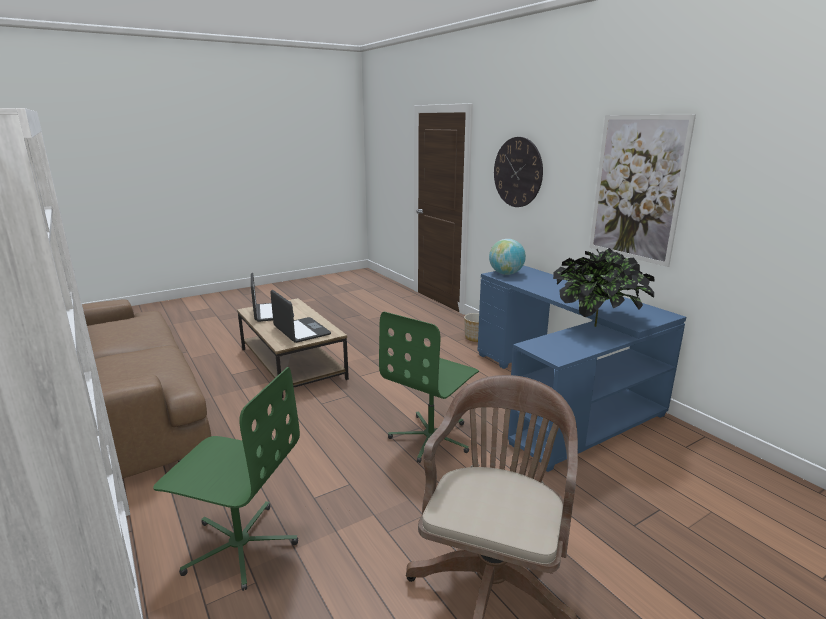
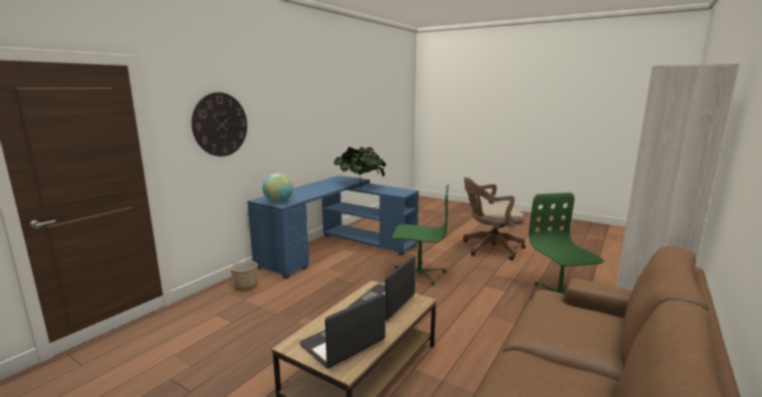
camera: 115 degrees left, 5 degrees down
picture [590,115,696,267] -> none

